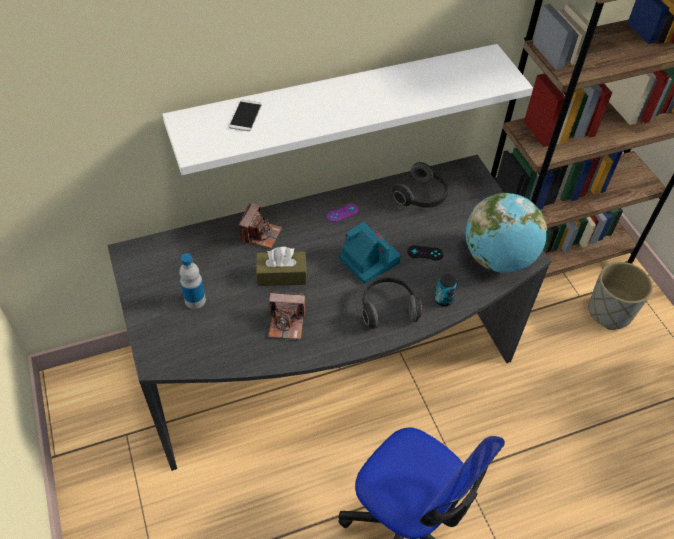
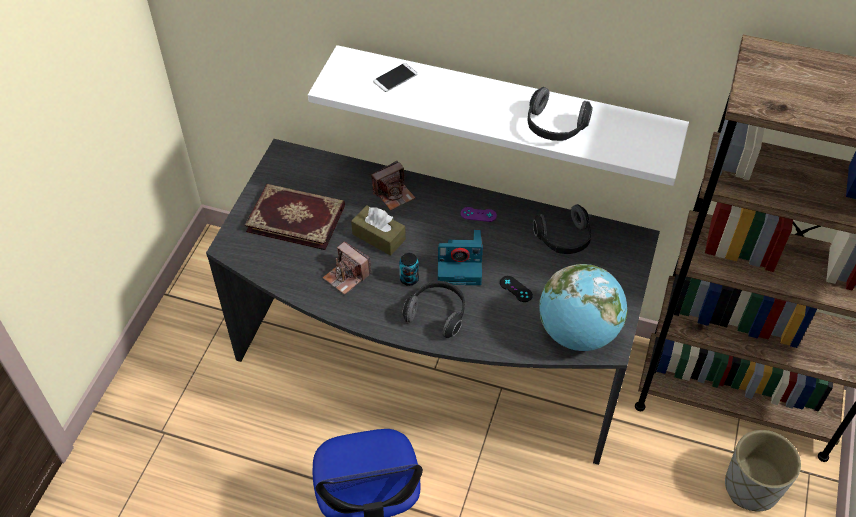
camera: 40 degrees right, 0 degrees up
bottle [179,253,206,309] -> book [245,184,345,250]
camera [339,222,401,284] -> camera turned 90 degrees clockwise [438,230,483,285]
can [434,274,457,306] -> can moved to [399,253,419,286]
none -> headphones [527,87,593,141]

